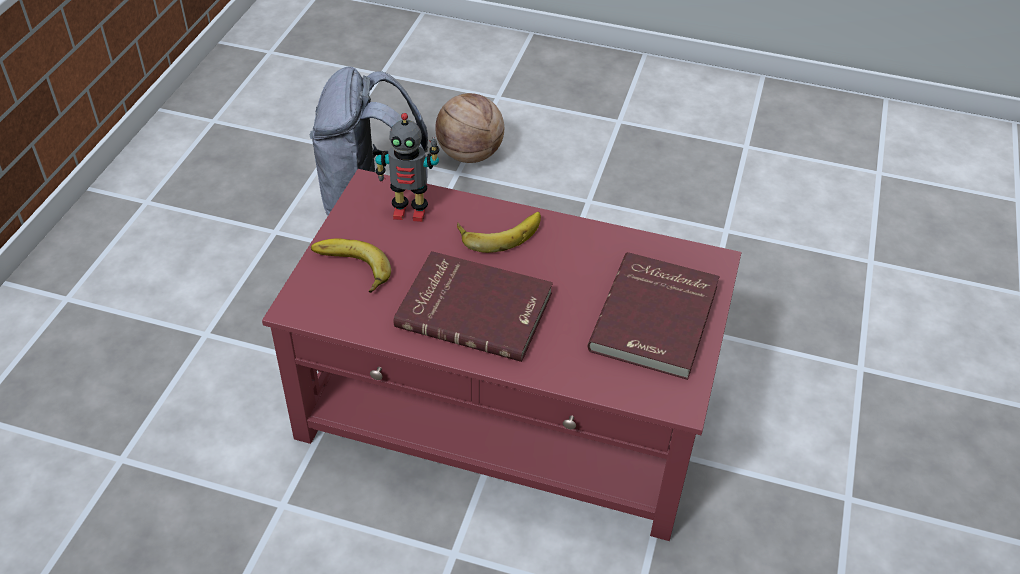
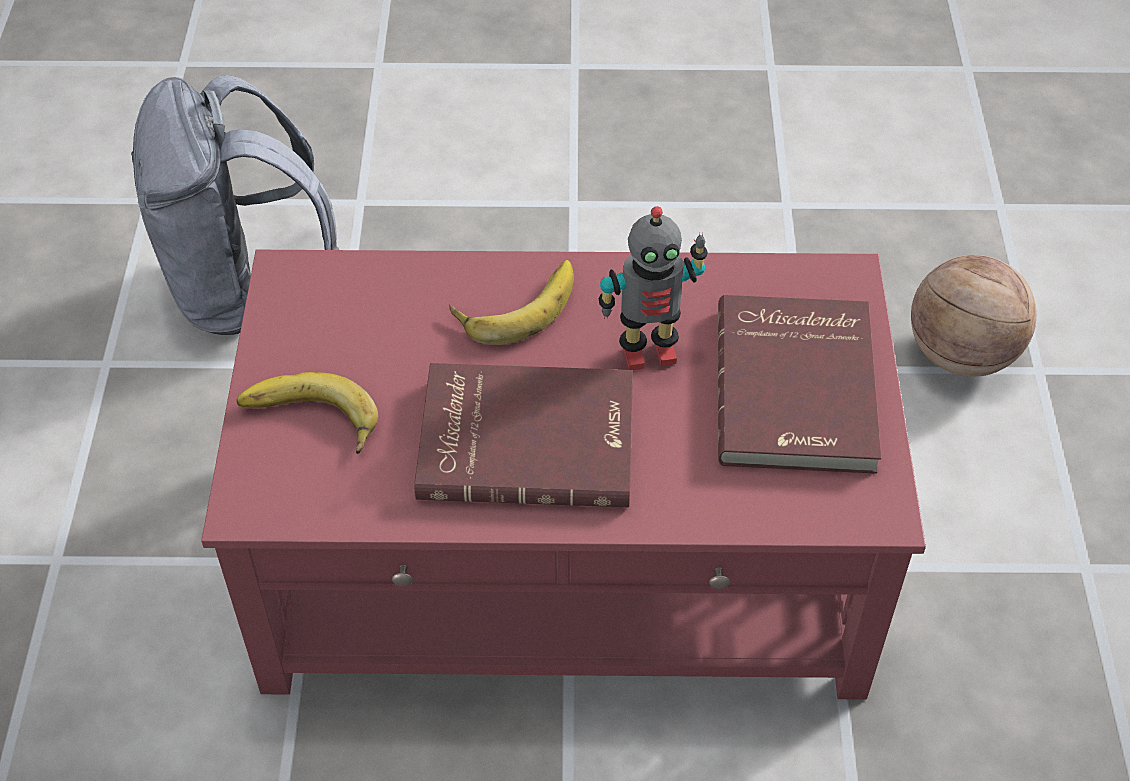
camera: 15 degrees left, 5 degrees up
toy robot [375,113,439,222] -> toy robot moved to [599,206,707,370]
basketball [435,93,504,163] -> basketball moved to [911,255,1036,377]

